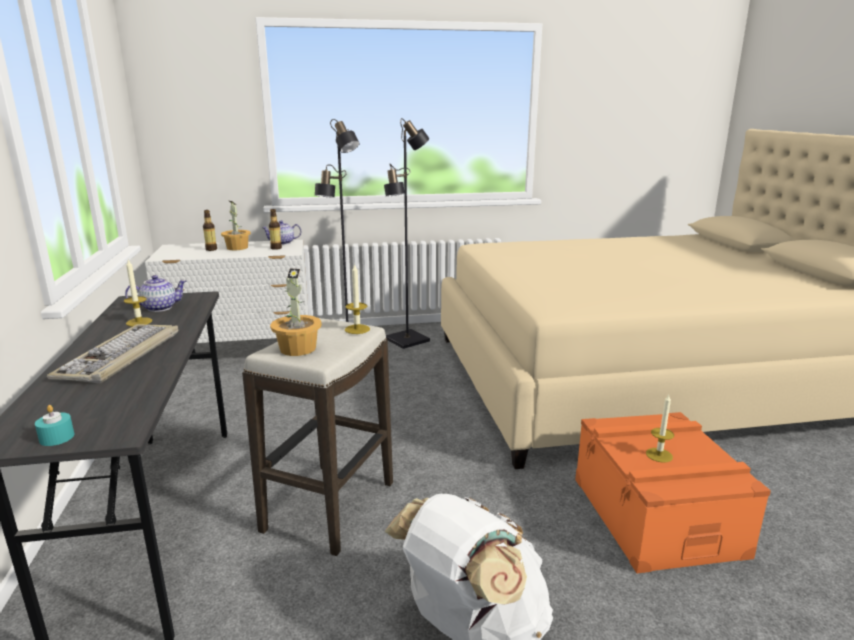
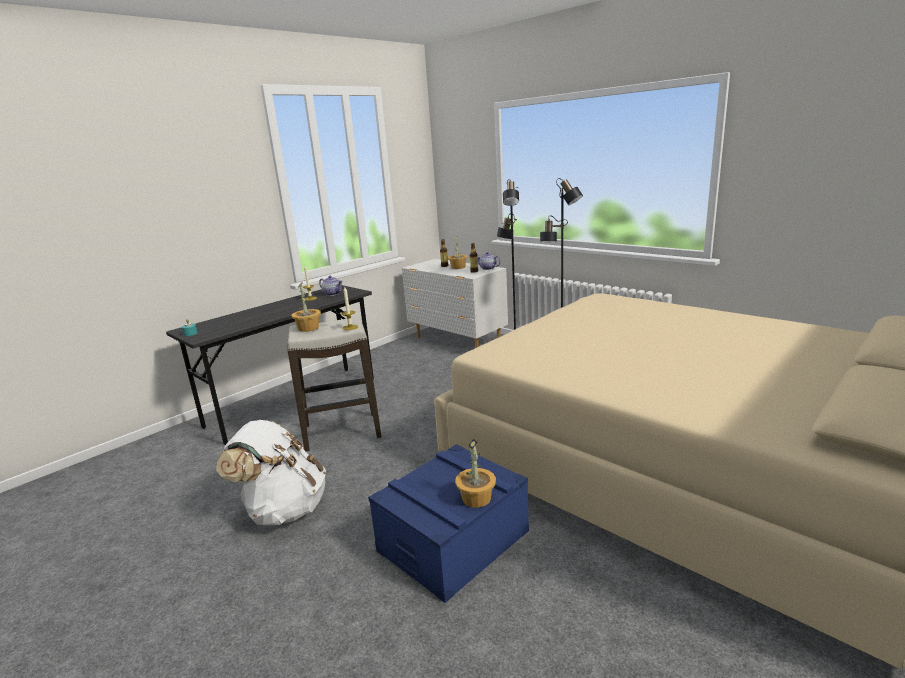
camera: 55 degrees right, 0 degrees up
keyboard [47,324,178,383] -> none
orange storage box [575,412,771,573] -> blue storage box [368,444,529,603]
candle [646,394,674,462] -> none
none -> potted plant [455,439,496,508]

